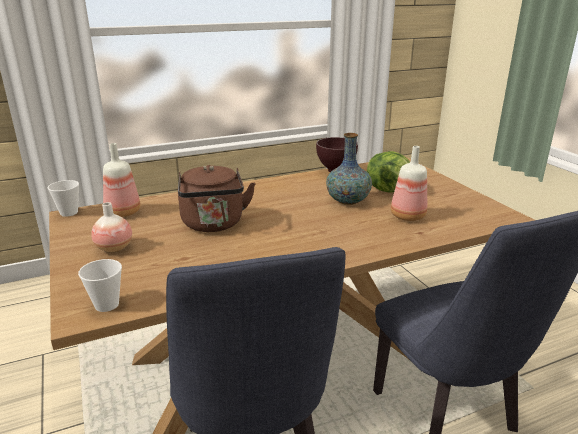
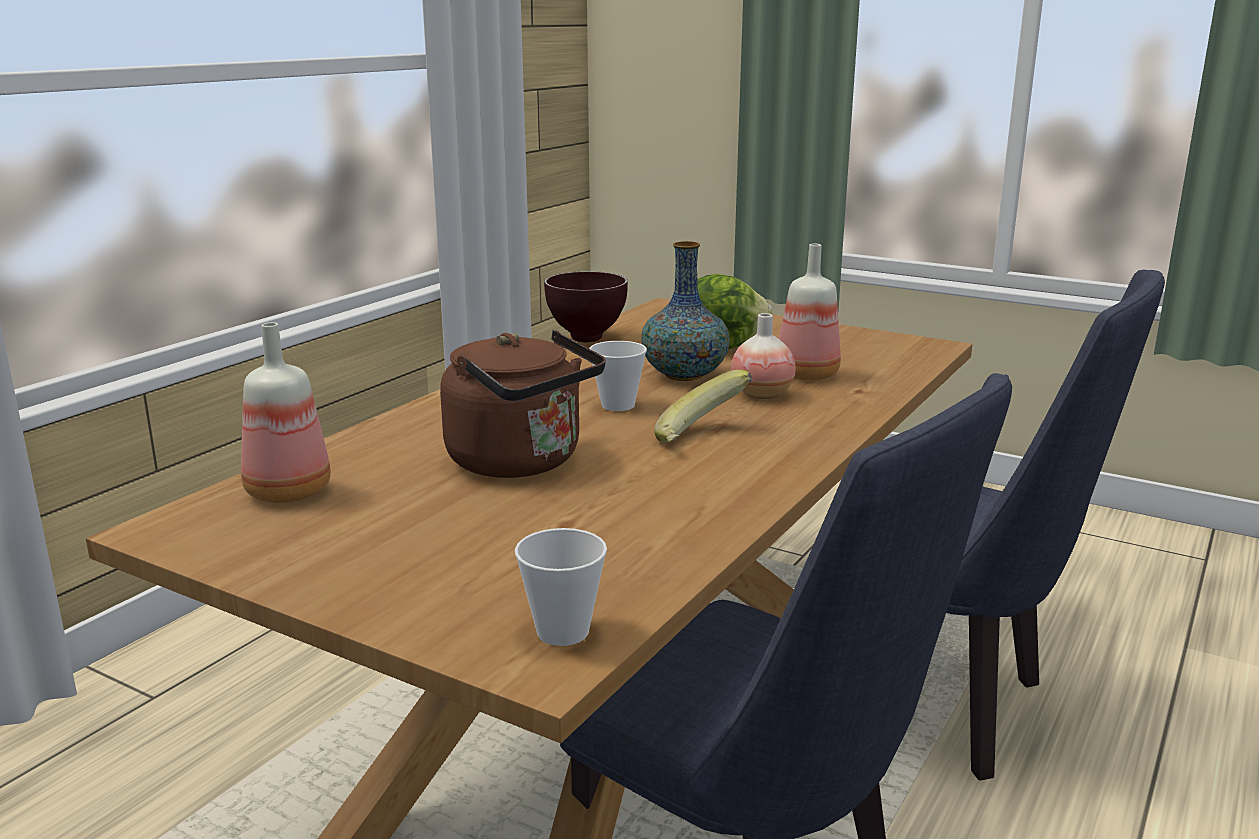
camera: 35 degrees left, 5 degrees down
cup [48,180,79,217] -> cup moved to [589,341,647,411]
vase [91,202,132,253] -> vase moved to [731,313,796,399]
none -> banana [654,370,752,442]

